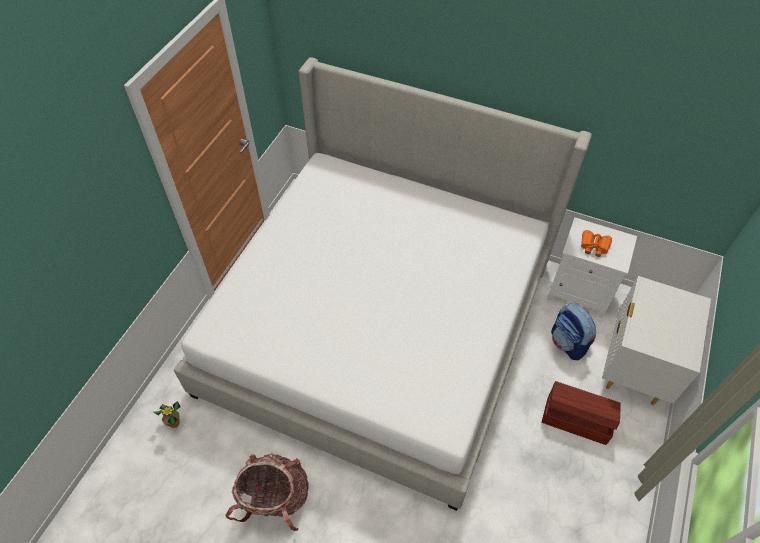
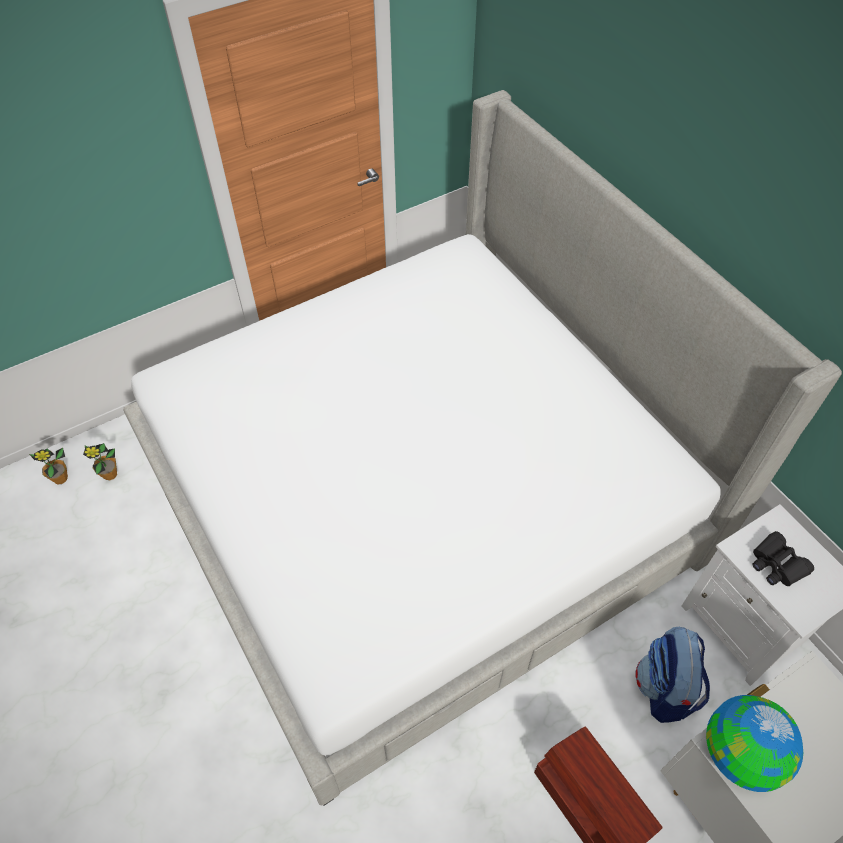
camera: 35 degrees right, 0 degrees up
backpack [226,453,309,531] -> none
orange binoculars [581,230,612,257] -> black binoculars [752,531,814,586]
none -> potted plant [29,448,68,485]
none -> globe [706,695,803,792]

